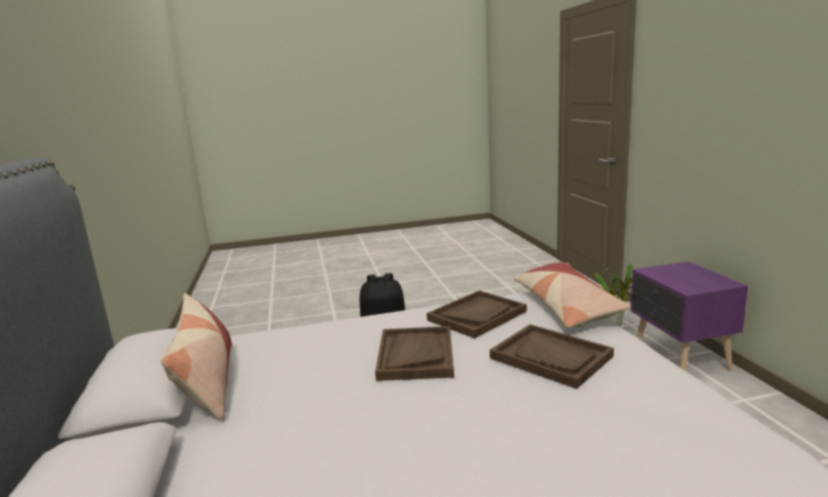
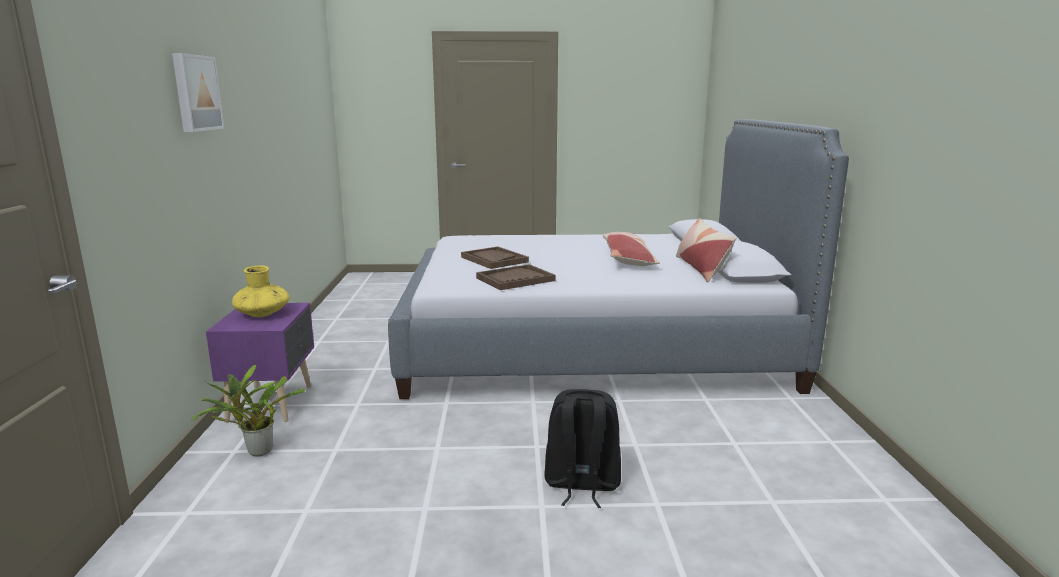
camera: 170 degrees left, 0 degrees up
brown tray [375,326,454,381] -> none
pillow [513,263,630,328] -> pillow moved to [603,232,660,267]
none -> picture [172,53,224,132]
none -> yellow vase [232,265,290,317]

